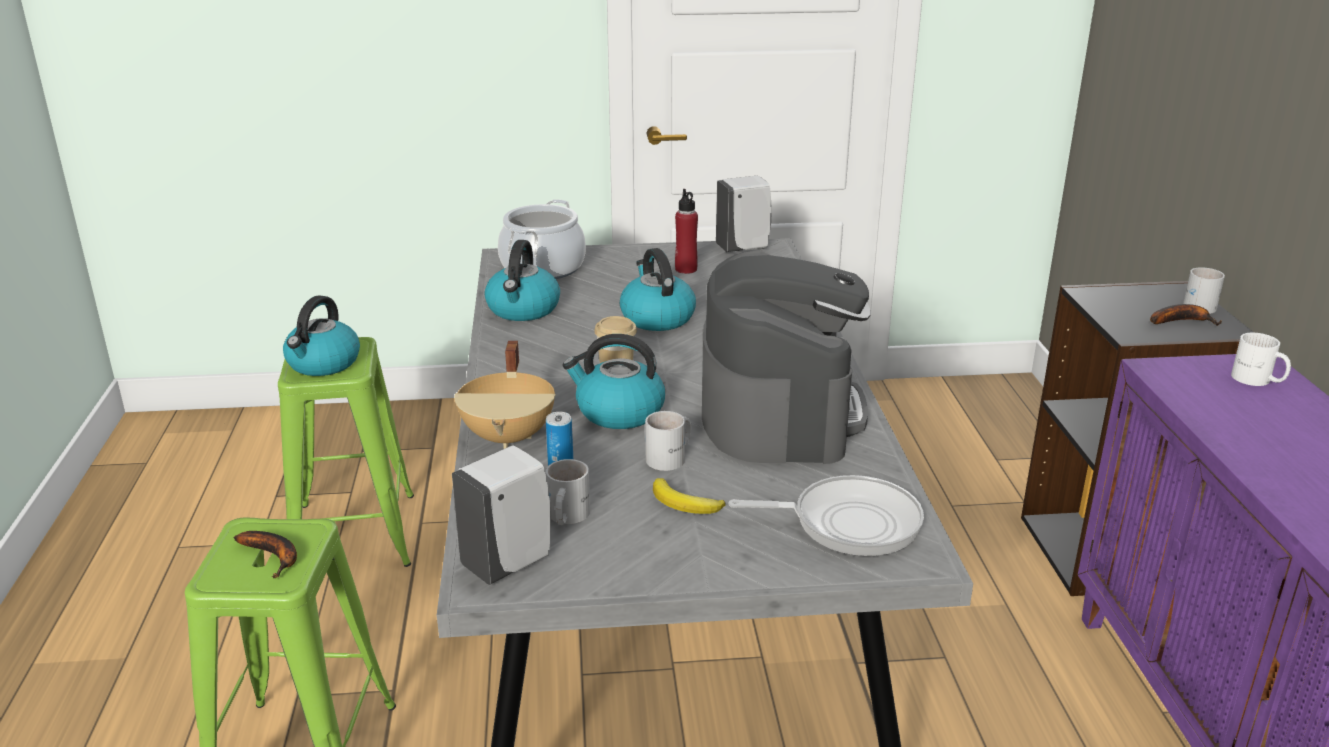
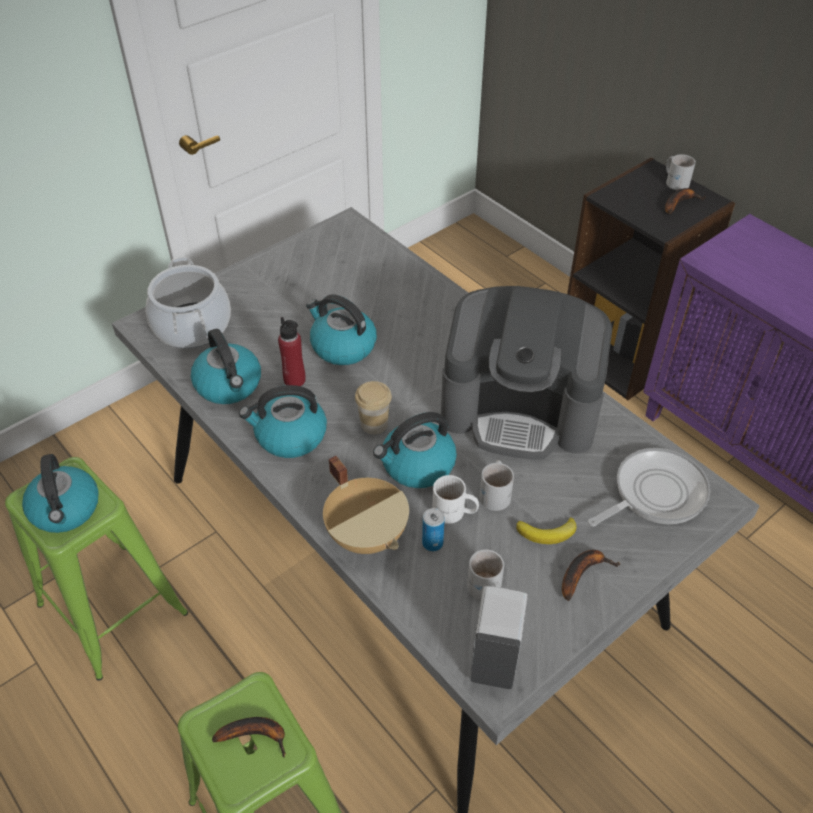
camera: 35 degrees left, 20 degrees up
red bottle [675,189,698,274] -> red bottle moved to [278,317,306,386]
coffee machine [702,251,871,464] -> coffee machine turned 135 degrees clockwise [441,286,612,459]
white soap dispenser [716,176,772,252] -> none
white mug [1231,333,1291,386] -> white mug moved to [432,475,479,524]
none -> kettle [239,385,327,458]
none -> banana [562,550,620,601]

